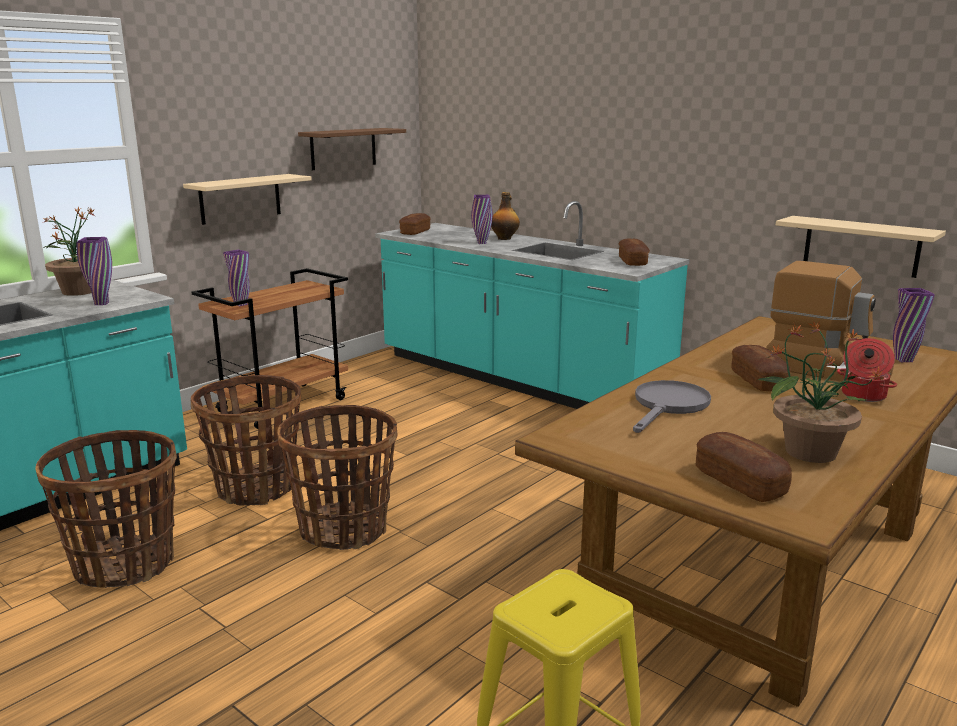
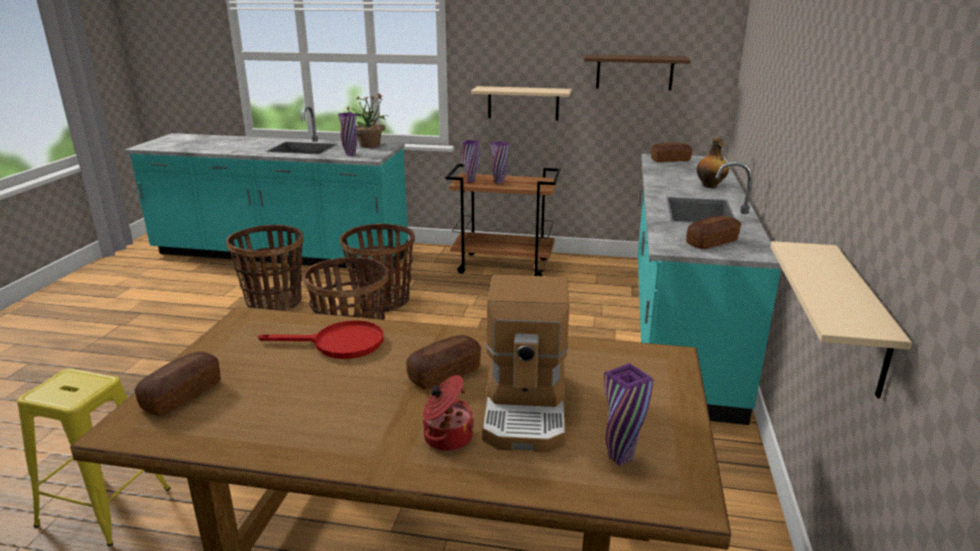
camera: 60 degrees right, 5 degrees up
purple vase [471,195,492,244] -> purple vase moved to [490,141,509,184]
grey frying pan [633,380,711,433] -> red frying pan [258,320,384,359]
potted plant [756,321,886,463] -> none

